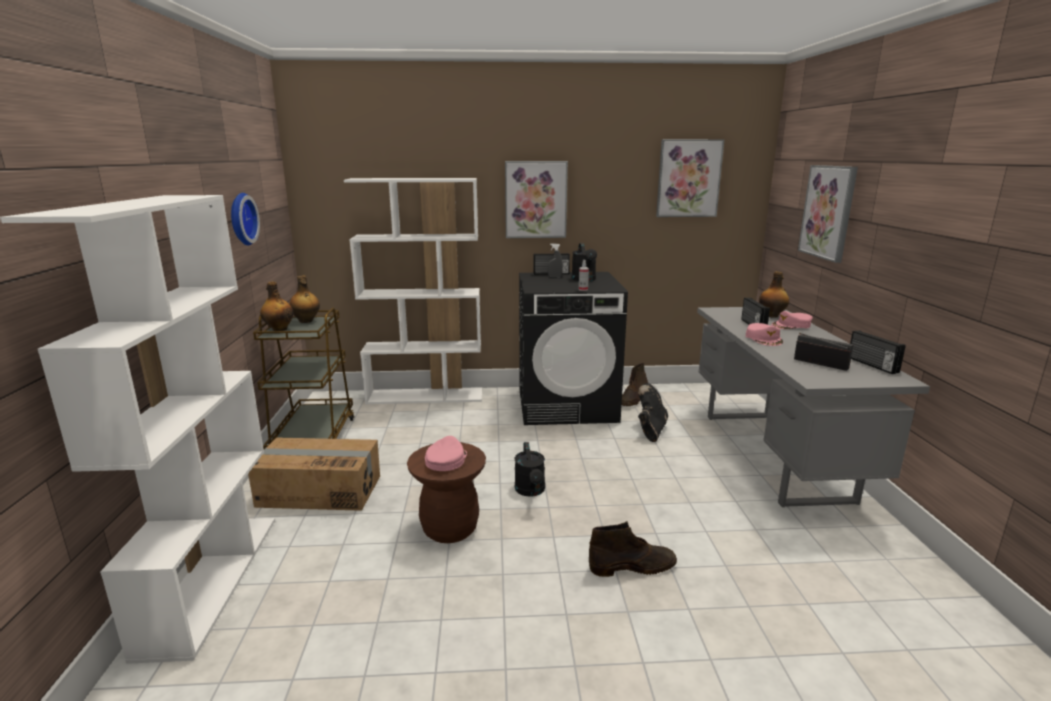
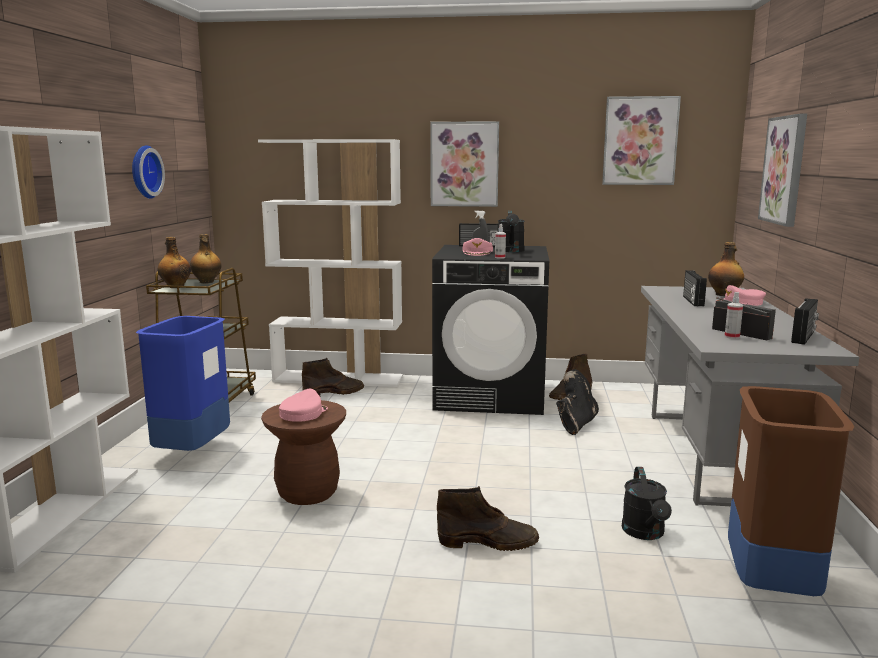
camera: 10 degrees right, 5 degrees down
cardboard box [248,438,380,511] -> blue trash can [136,316,230,451]
black watering can [514,442,545,497] -> black watering can moved to [622,467,672,540]
pink cap [746,323,783,346] -> pink cap moved to [462,238,493,256]
radio [850,330,906,374] -> radio turned 135 degrees counterclockwise [791,298,819,345]
none -> brown boot [302,358,364,396]
none -> spray bottle [724,292,743,339]
none -> brown trash can [728,386,854,596]

